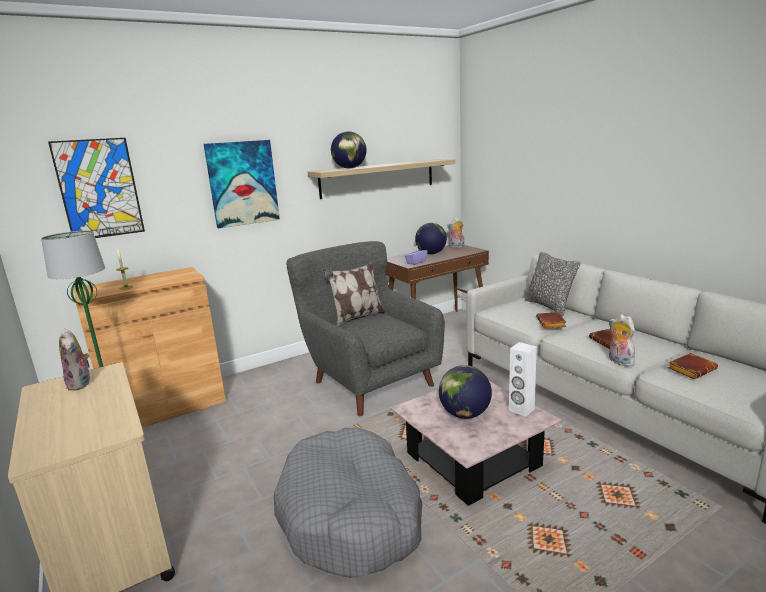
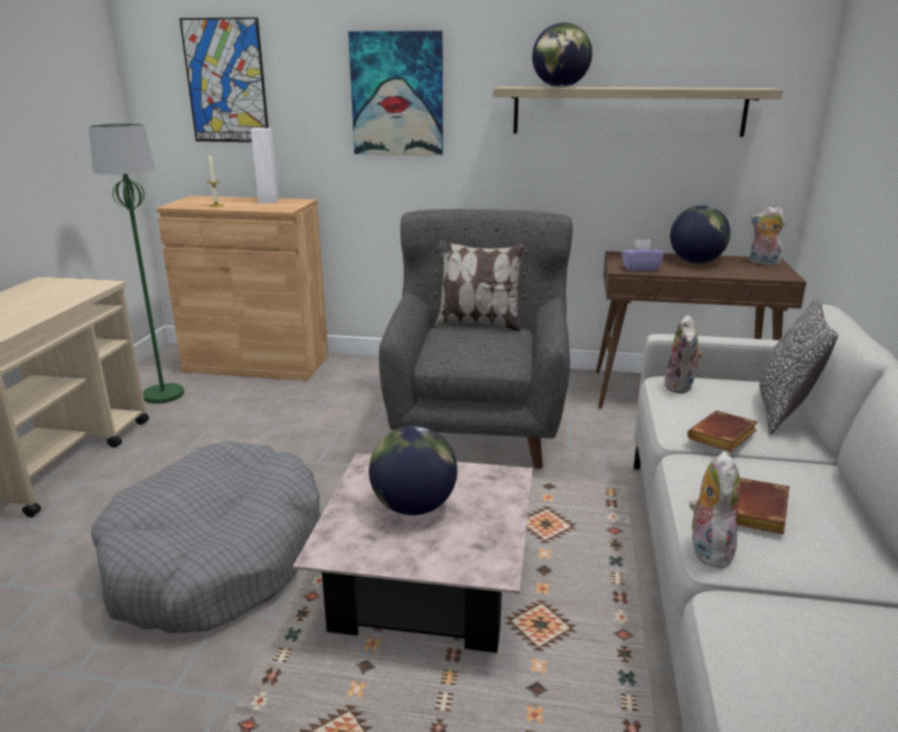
camera: 40 degrees right, 5 degrees up
plush toy [59,328,90,391] -> plush toy moved to [664,315,703,393]
white speaker [509,342,537,417] -> white speaker moved to [251,128,278,203]
brown book [668,353,718,379] -> none

